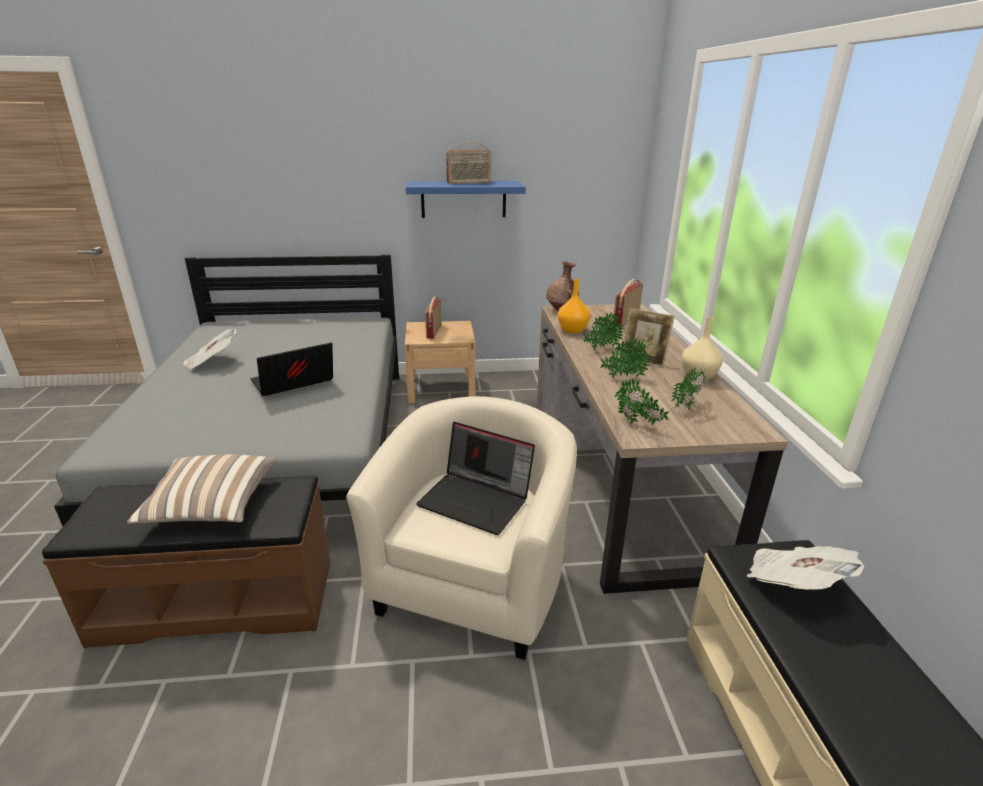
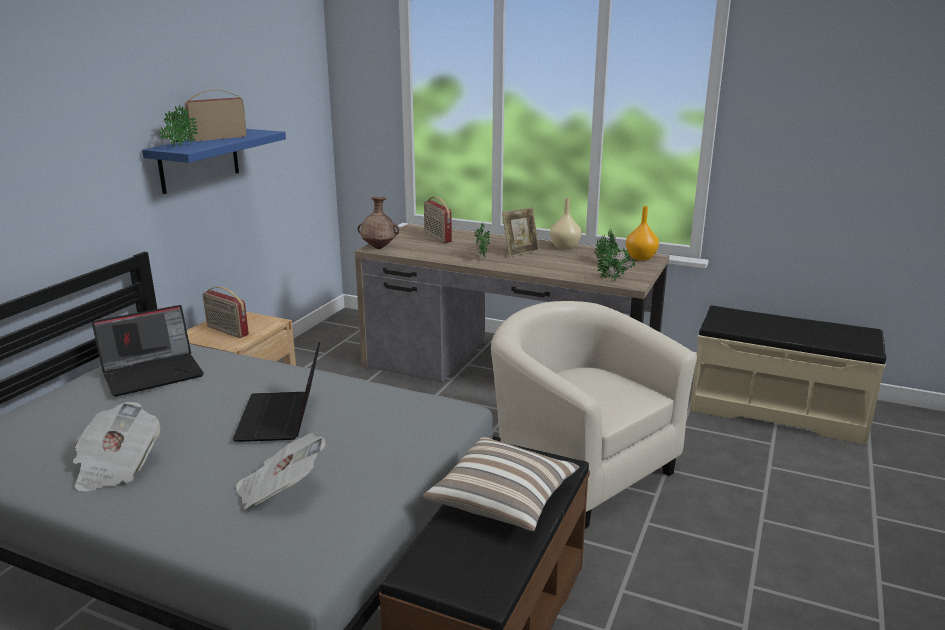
camera: 60 degrees left, 5 degrees down
laptop [416,422,535,535] -> laptop moved to [92,305,204,397]
radio [446,142,491,184] -> radio turned 135 degrees counterclockwise [185,90,247,141]
orange vase [558,279,590,333] -> orange vase moved to [626,206,659,261]
potted plant [601,338,650,379] -> potted plant moved to [159,106,198,147]
newspaper [747,546,864,590] -> newspaper moved to [236,433,326,509]

